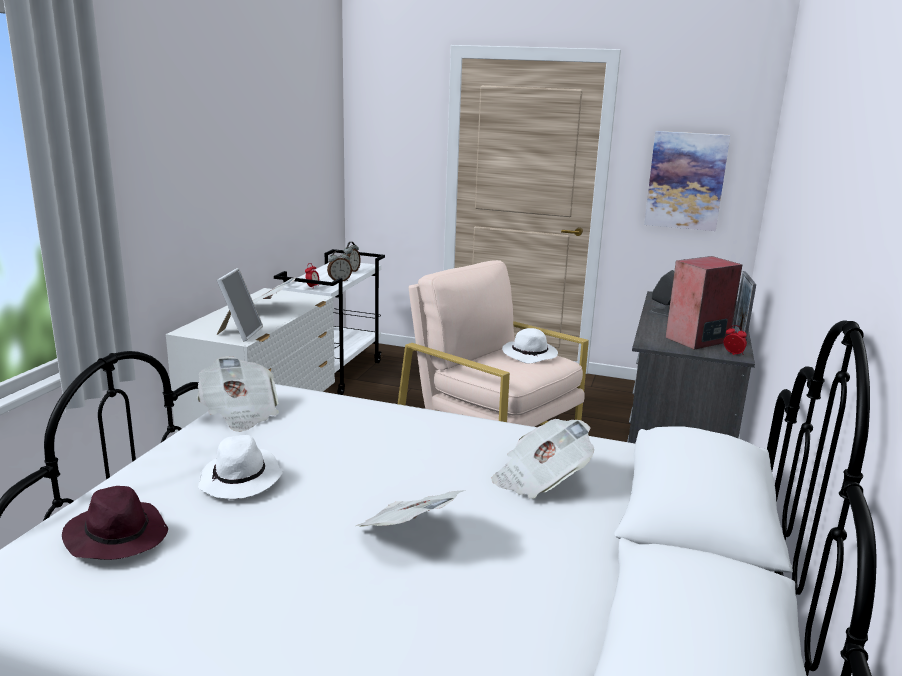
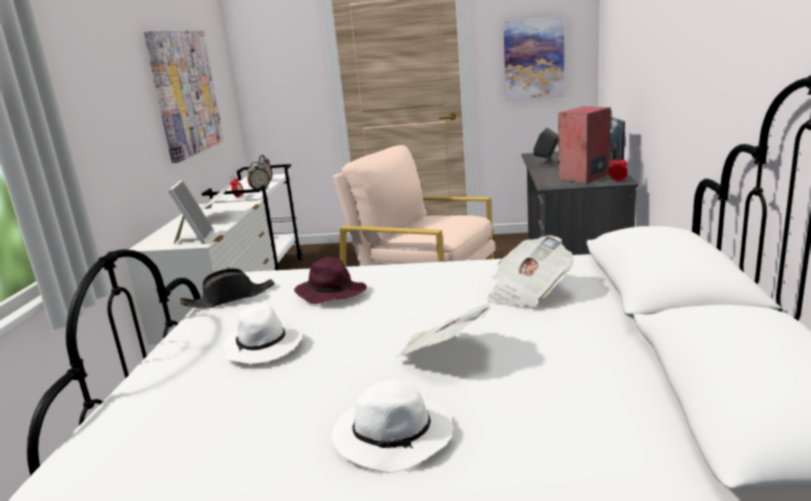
camera: 10 degrees left, 0 degrees up
purple hat [62,486,168,560] -> purple hat moved to [294,257,367,304]
newspaper [197,356,279,432] -> black hat [180,268,275,309]
white hat [502,328,558,363] -> white hat moved to [332,380,453,472]
none -> picture [144,30,224,163]

